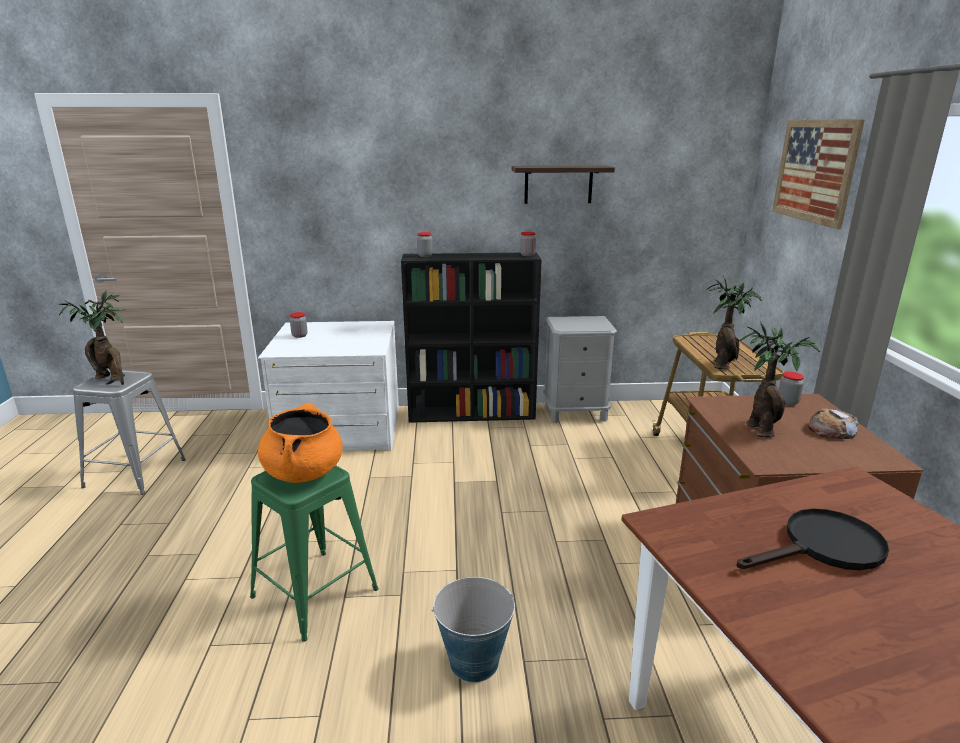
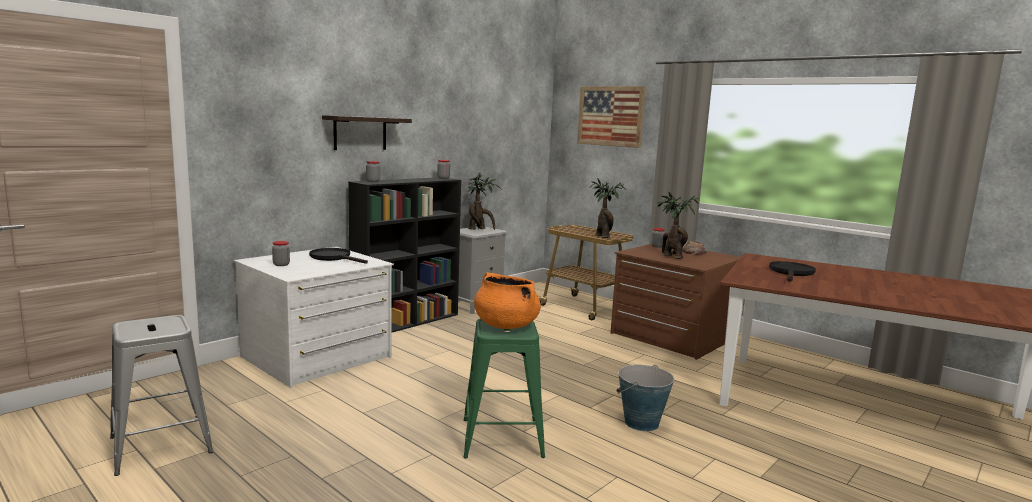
camera: 45 degrees left, 10 degrees down
potted plant [58,290,125,385] -> potted plant moved to [468,172,501,230]
shelf [512,165,615,204] -> shelf moved to [322,115,412,150]
none -> black frying pan [309,248,368,264]

